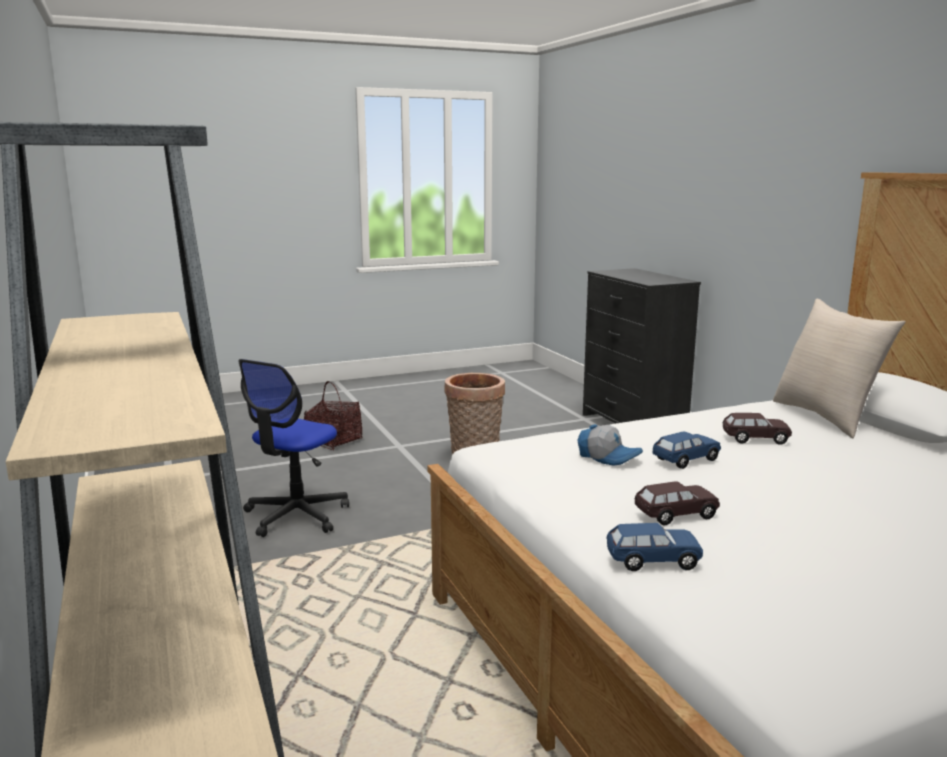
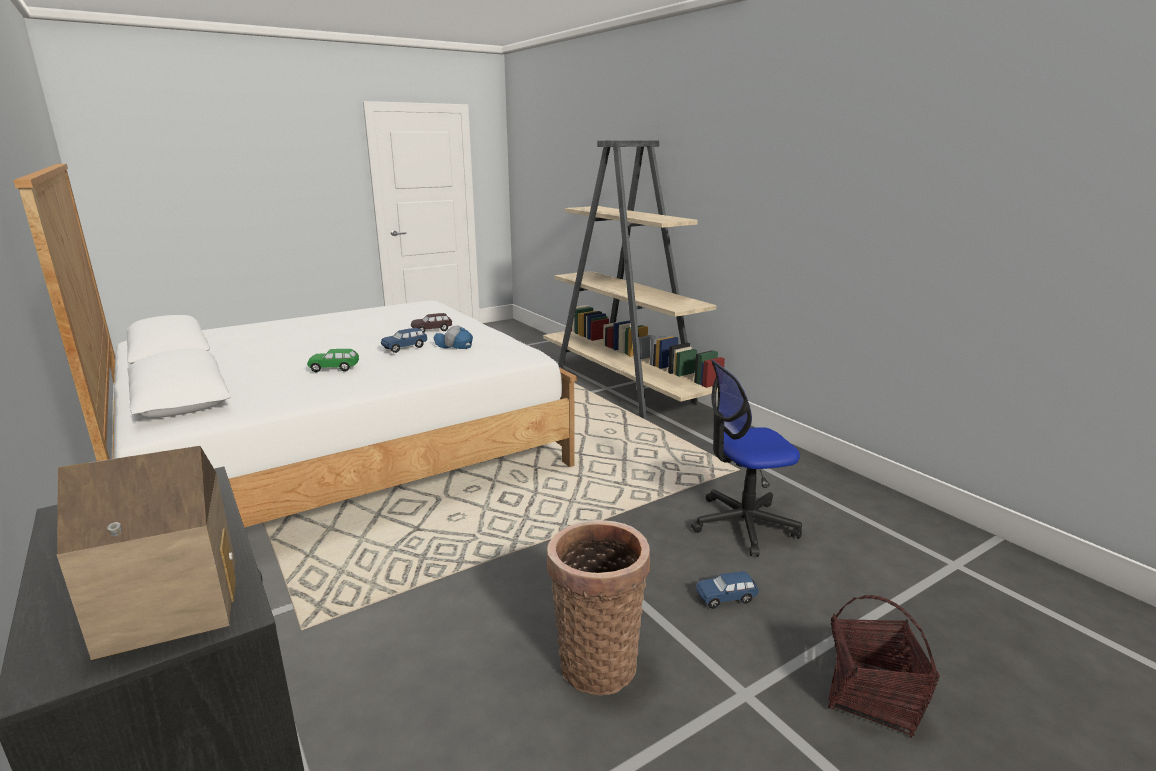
camera: 170 degrees right, 5 degrees up
office chair [239,359,349,537] -> office chair turned 120 degrees counterclockwise [691,360,802,557]
blue toy car [607,523,703,571] -> blue toy car moved to [696,571,759,609]
brown toy car [723,413,792,445] -> green toy car [307,349,359,372]
beige pillow [773,299,906,438] -> none
none -> toy house [57,446,236,660]

